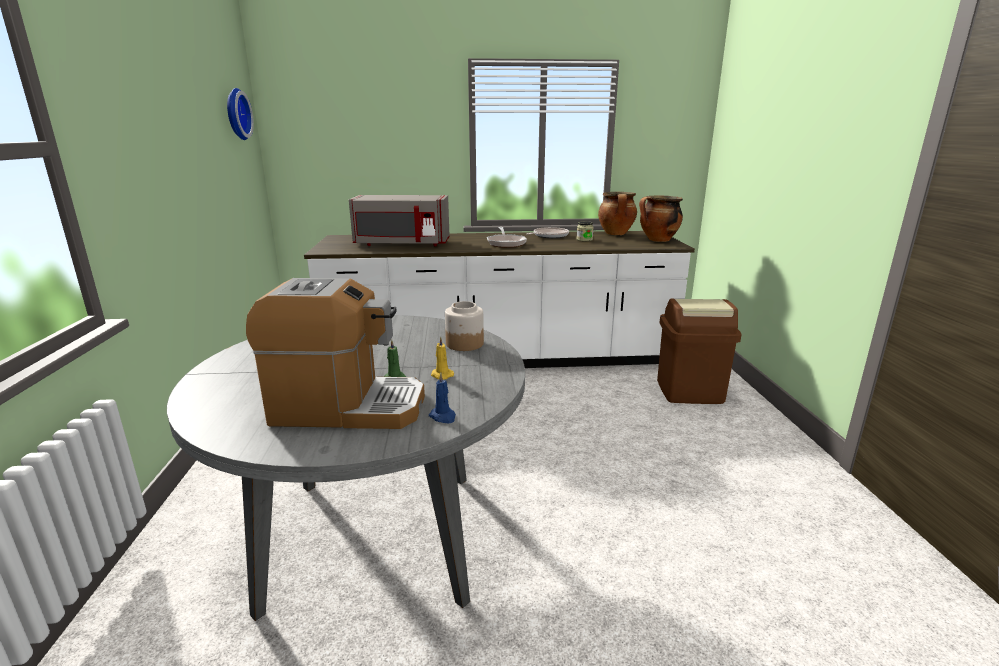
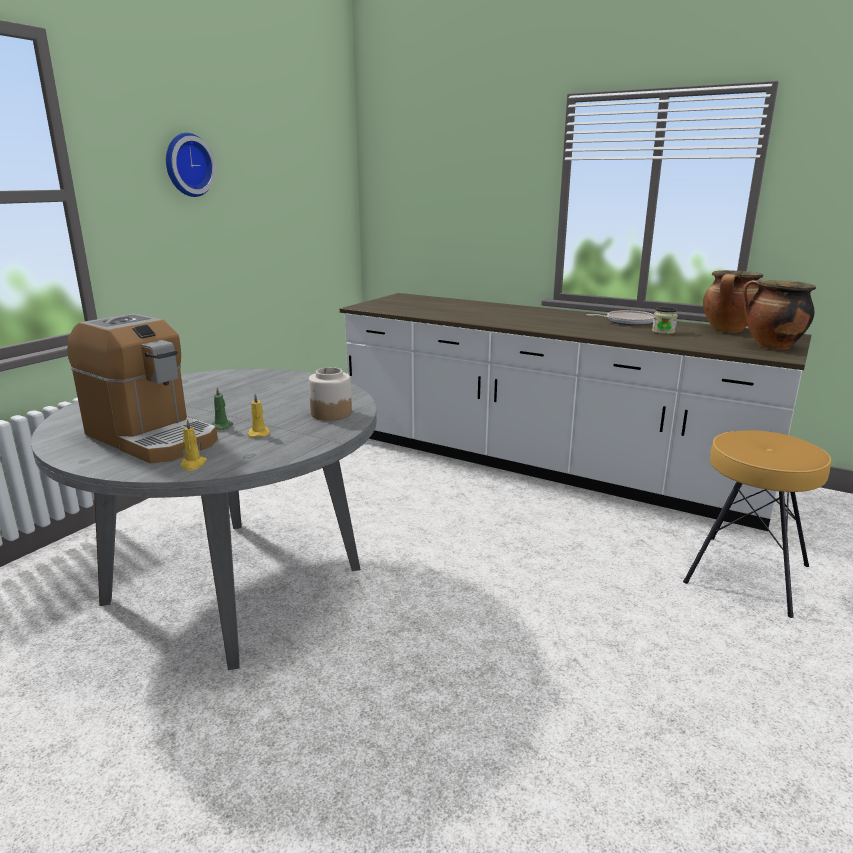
camera: 35 degrees right, 0 degrees up
wall clock [227,88,254,140] -> wall clock moved to [166,133,216,197]
grey microwave [349,195,450,246] -> none
blue candle [429,372,456,423] -> yellow candle [181,419,207,471]
frying pan [487,227,527,248] -> none
brown trash can [657,298,742,404] -> brown stool [683,430,831,618]

